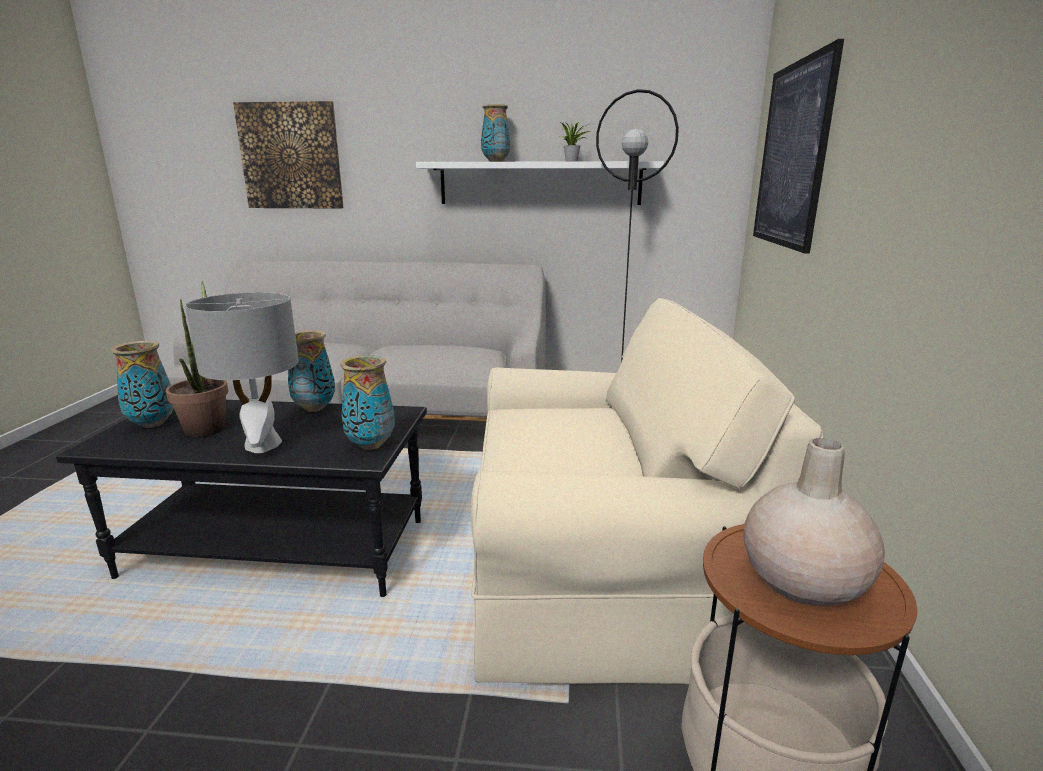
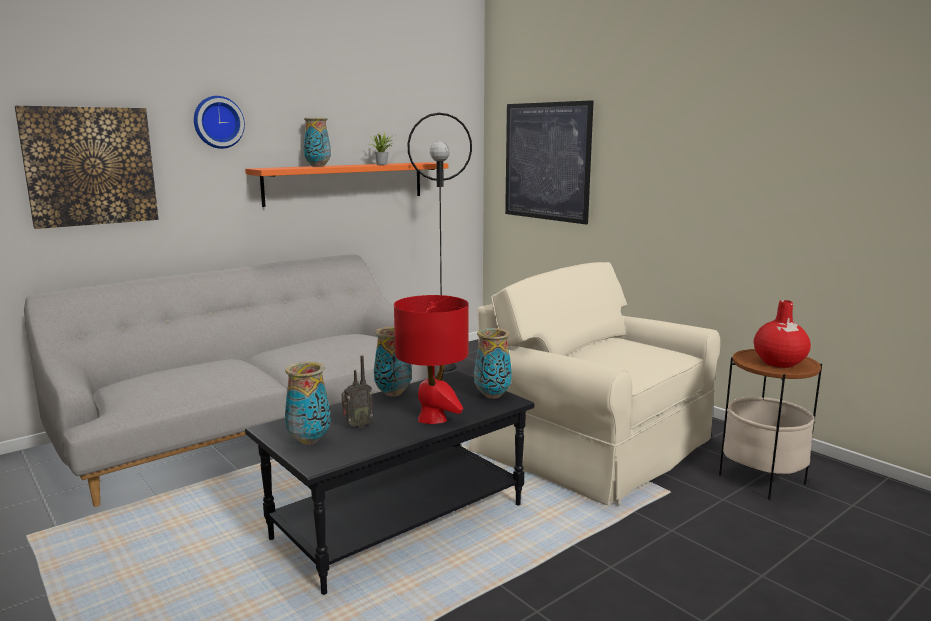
camera: 45 degrees left, 5 degrees down
potted plant [166,281,228,437] -> radio [341,355,373,428]
grey table lamp [185,292,299,453] -> red table lamp [394,295,468,424]
white shelf [416,161,664,205] -> orange shelf [245,162,448,207]
beige armchair [471,298,823,684] -> beige armchair turned 90 degrees counterclockwise [469,262,720,505]
beige vase [743,438,885,606] -> red vase [754,300,811,368]
none -> wall clock [194,96,245,149]

